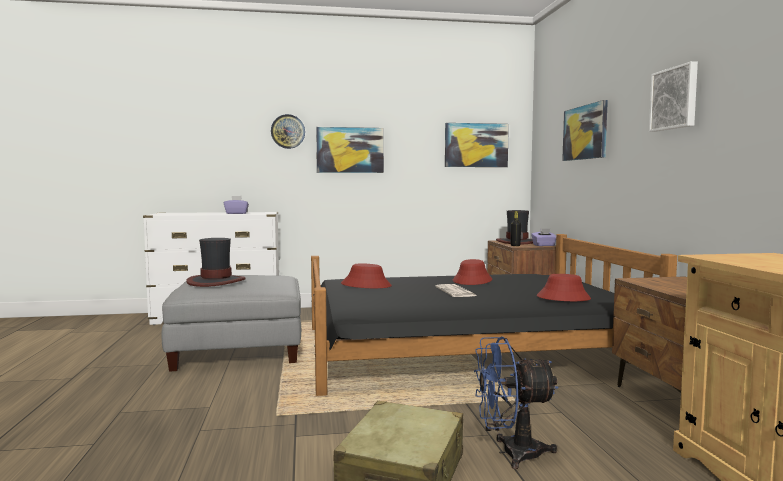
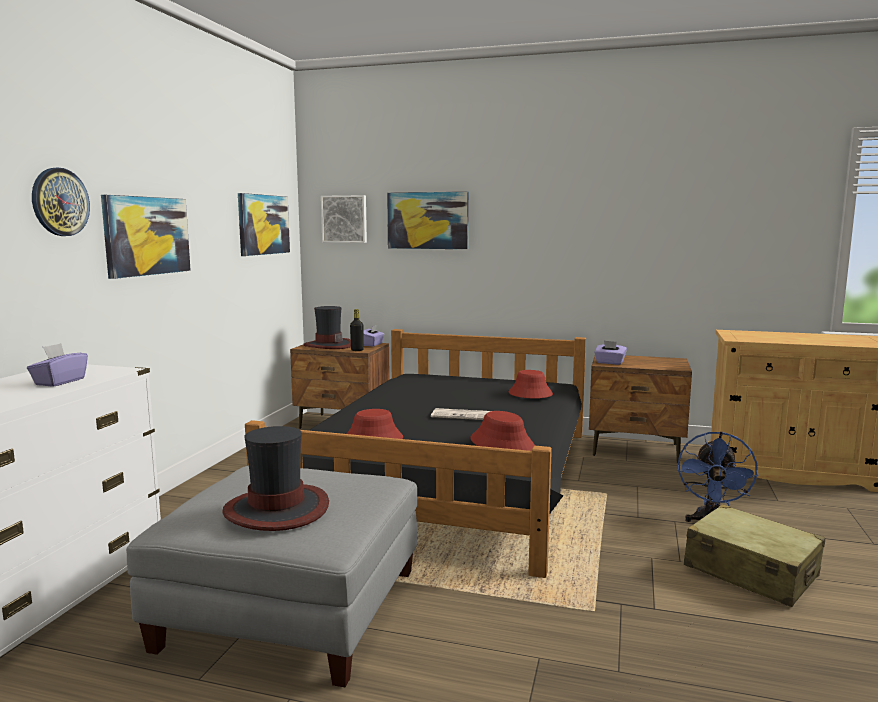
camera: 65 degrees left, 5 degrees up
red hat [453,259,492,285] -> red hat moved to [470,411,535,451]
picture [649,61,698,132] -> picture moved to [321,195,367,243]
none -> purple tissue box [594,341,627,365]

